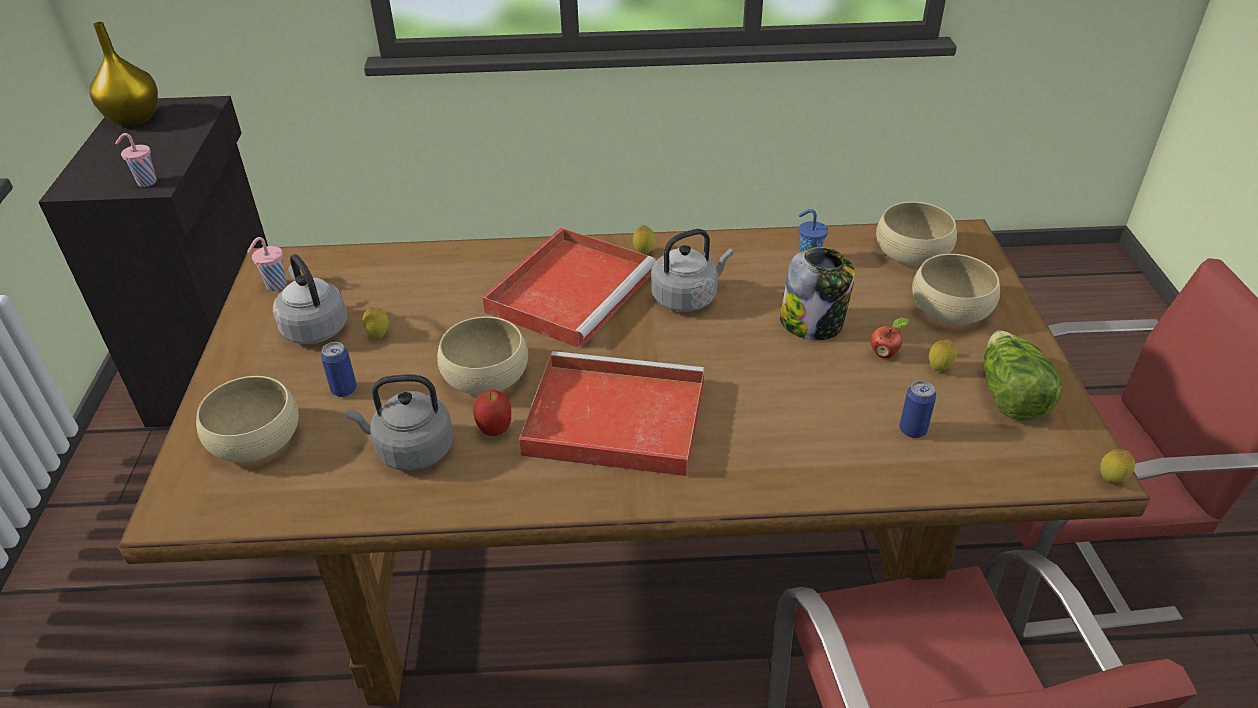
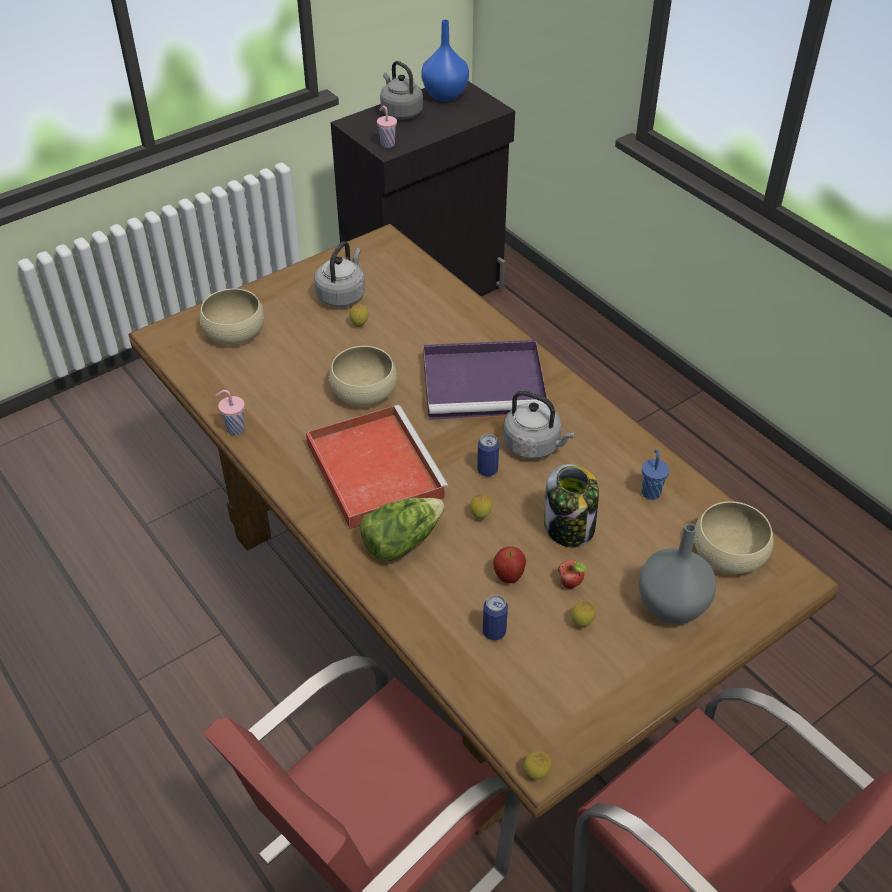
camera: 55 degrees right, 5 degrees up
yellow vase [89,22,158,127] -> blue vase [421,20,469,101]
pink cup [247,237,287,291] -> pink cup moved to [215,390,245,435]
can [321,342,357,397] -> can moved to [477,434,499,477]
grey kettle [345,374,453,471] -> grey kettle moved to [380,61,423,120]
apple [473,390,511,436] -> apple moved to [493,546,526,583]
red tray [482,228,656,349] -> purple tray [423,340,548,420]
lemon [633,225,655,255] -> lemon moved to [470,494,492,519]
beige bowl [912,254,1000,325] -> grey vase [638,524,716,624]
lettuce [984,330,1063,421] -> lettuce moved to [359,498,445,561]

